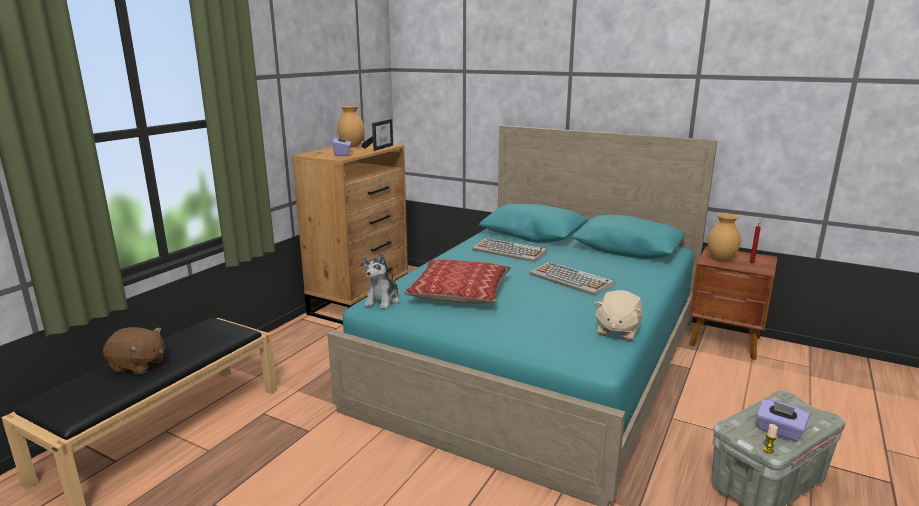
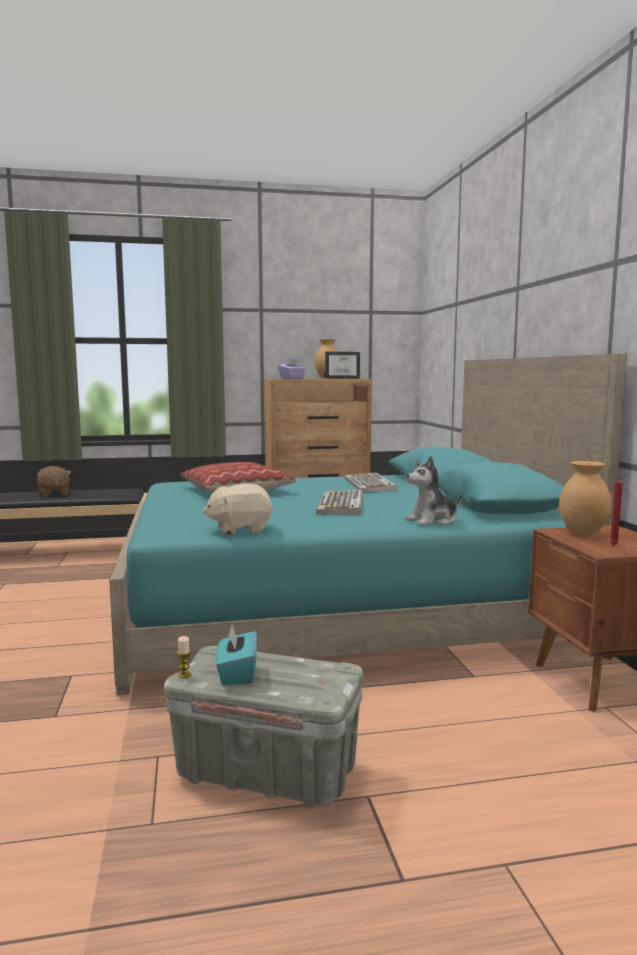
camera: 50 degrees right, 10 degrees down
plush toy [362,253,400,310] -> plush toy moved to [406,456,463,526]
purple tissue box [757,399,809,441] -> turquoise tissue box [216,625,257,685]

